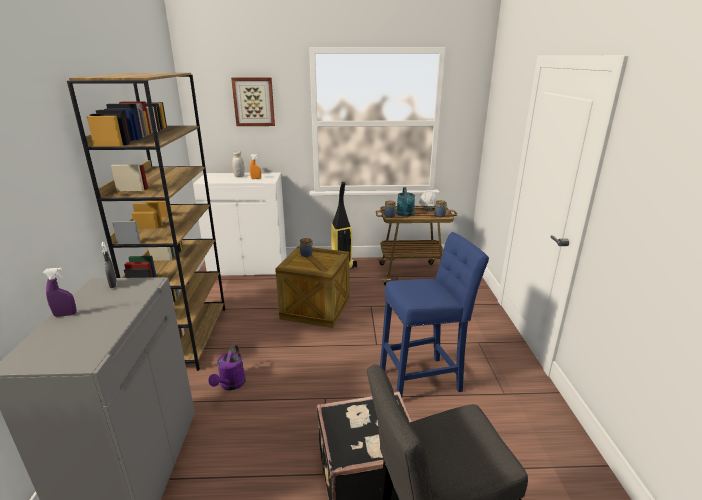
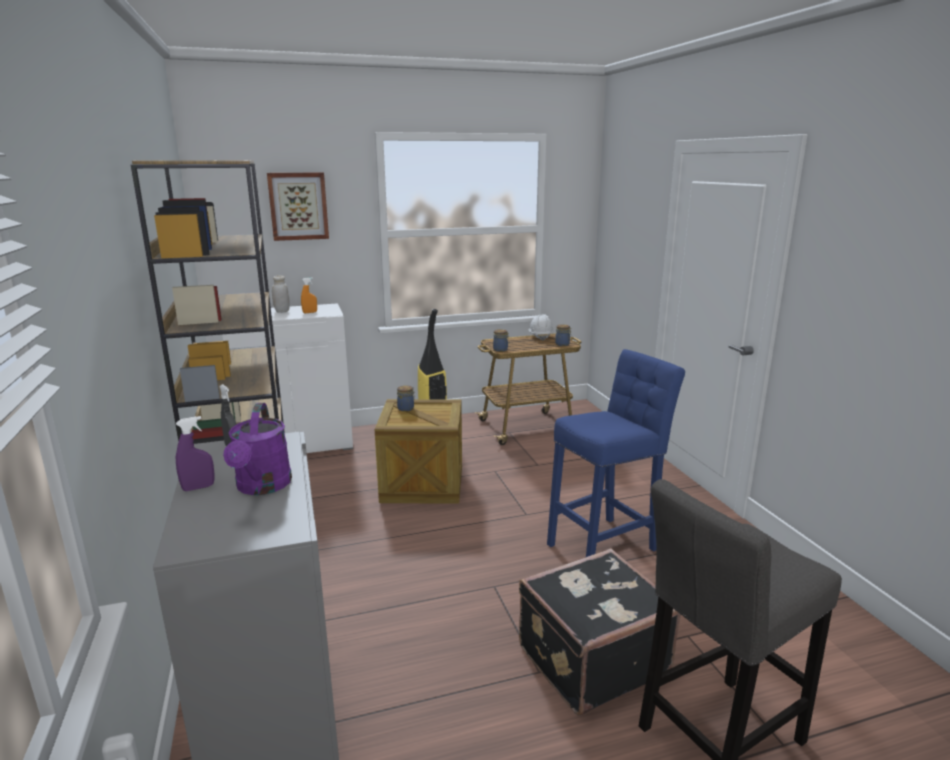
camera: 15 degrees left, 5 degrees down
purple watering can [209,345,246,390] -> purple watering can moved to [223,403,292,495]
turquoise watering can [397,187,415,217] -> none

